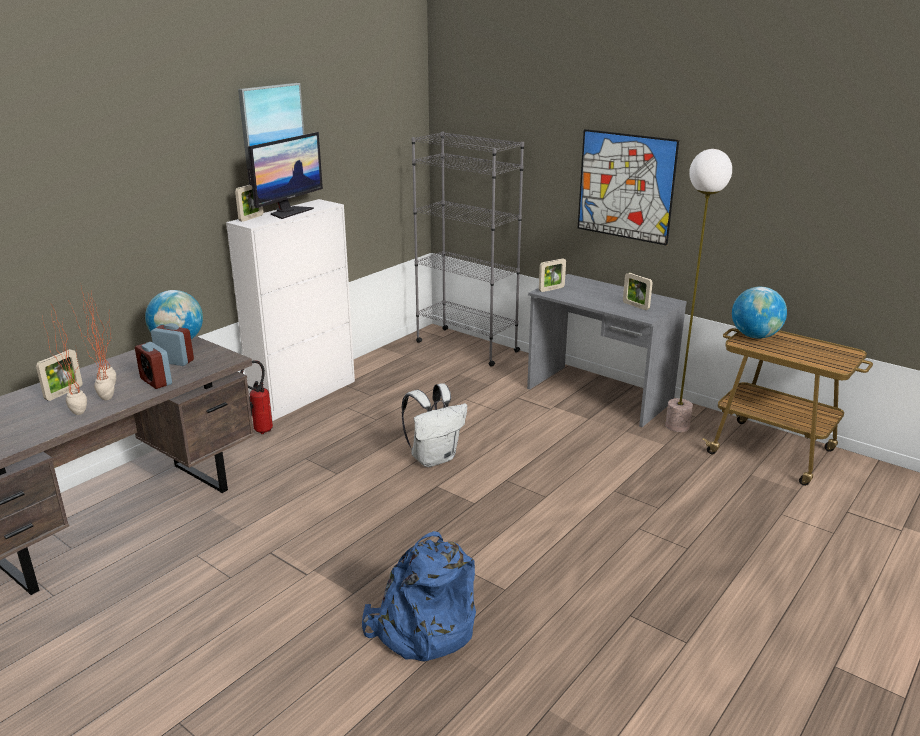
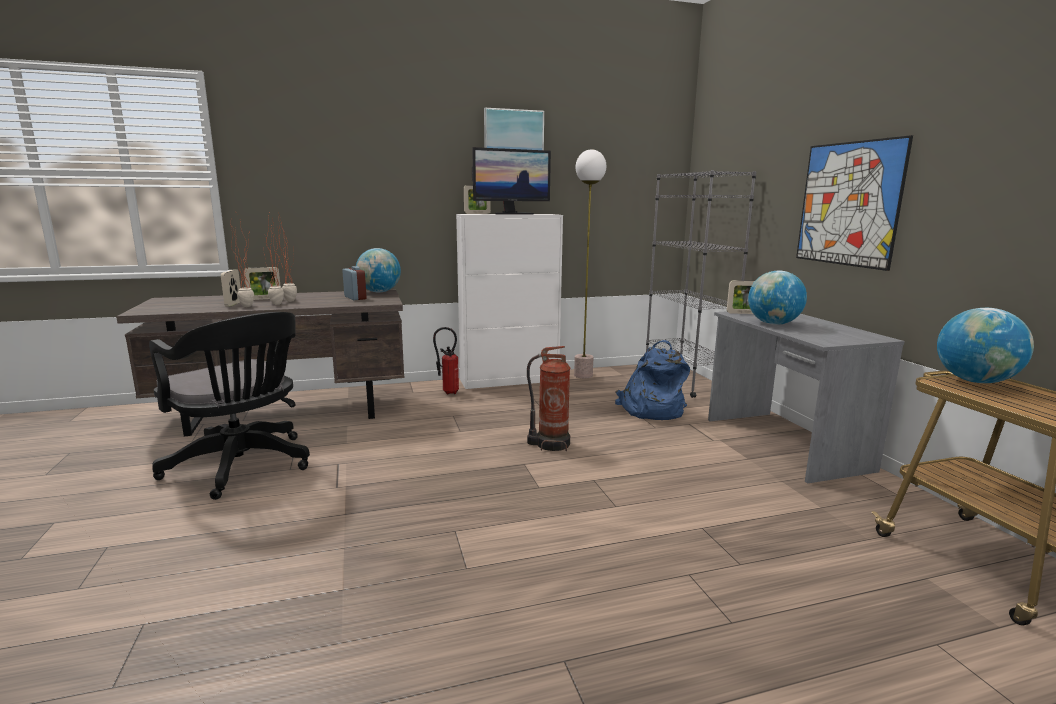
camera: 35 degrees right, 10 degrees down
alarm clock [135,342,172,389] -> none
blue backpack [362,531,476,661] -> blue backpack moved to [615,340,690,420]
white backpack [402,383,467,467] -> fire extinguisher [527,346,570,451]
picture frame [623,273,653,310] -> picture frame moved to [221,270,241,307]
floor lamp [665,149,732,432] -> floor lamp moved to [574,149,606,378]
none -> black office chair [149,312,310,500]
none -> globe [748,270,807,325]

